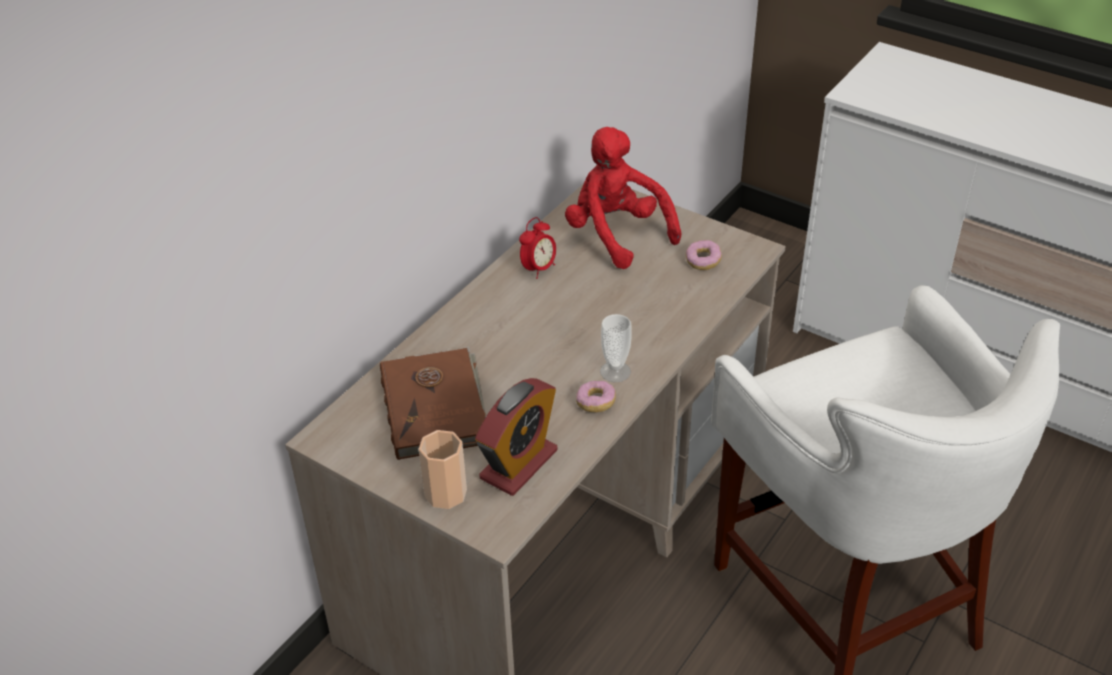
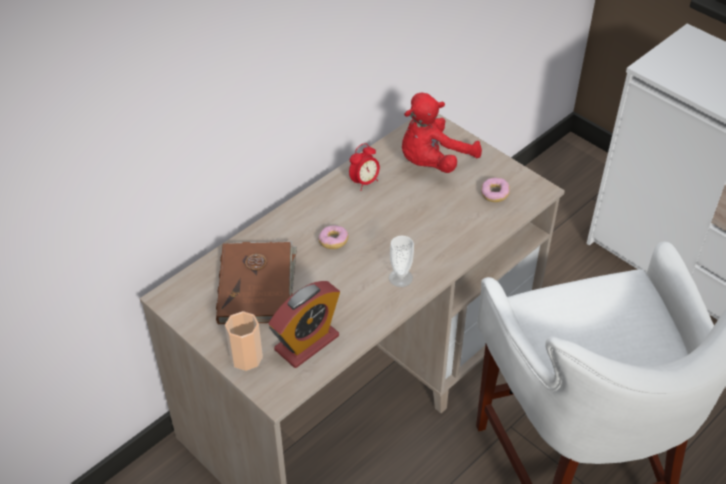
camera: 10 degrees right, 5 degrees up
red plush toy [565,127,681,269] -> red plush toy turned 105 degrees counterclockwise [402,93,482,173]
donut [576,381,616,412] -> donut moved to [318,225,349,249]

